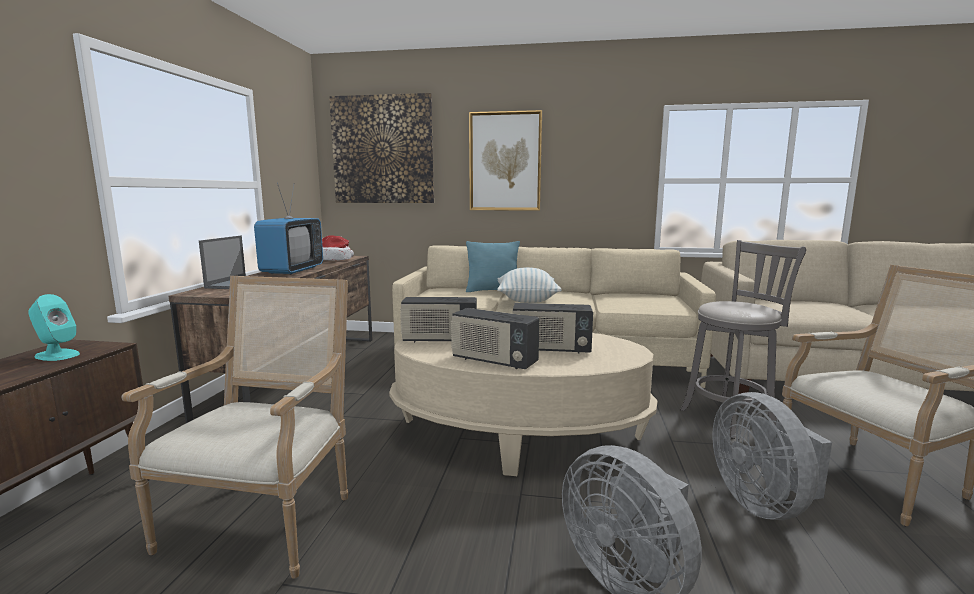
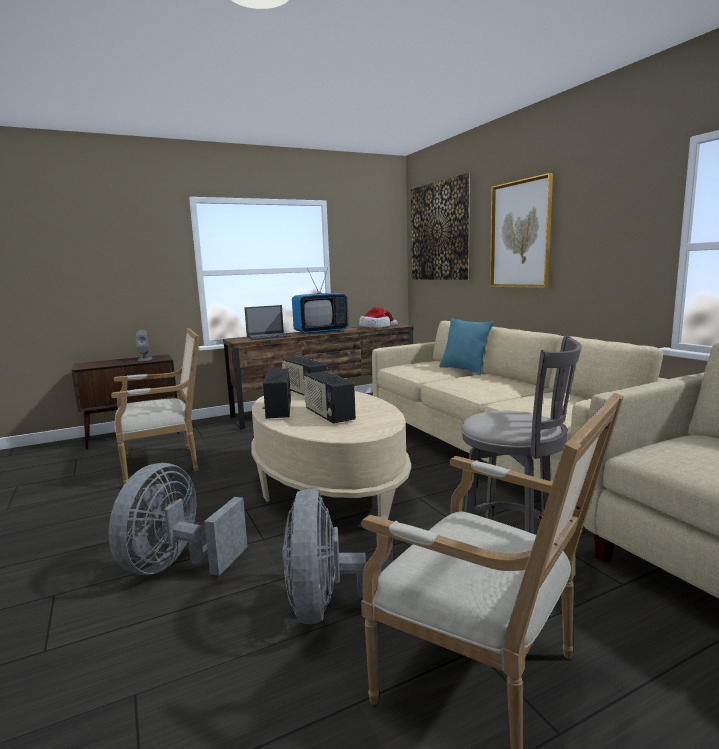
camera: 55 degrees right, 0 degrees up
turquoise speaker [28,294,80,361] -> grey speaker [136,330,153,361]
pillow [497,267,561,303] -> none
grey fan [712,392,832,520] -> grey fan turned 45 degrees counterclockwise [282,489,393,624]

